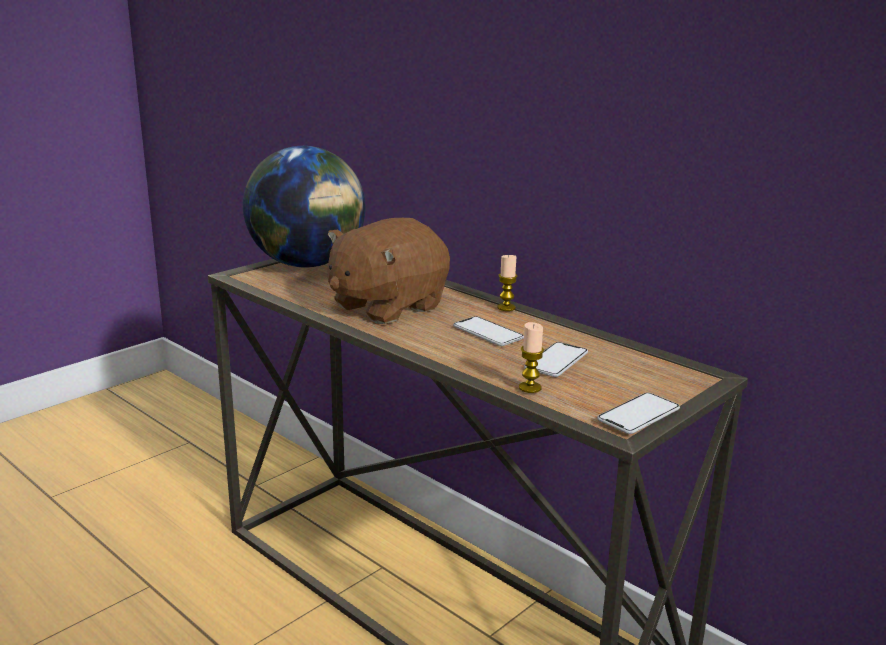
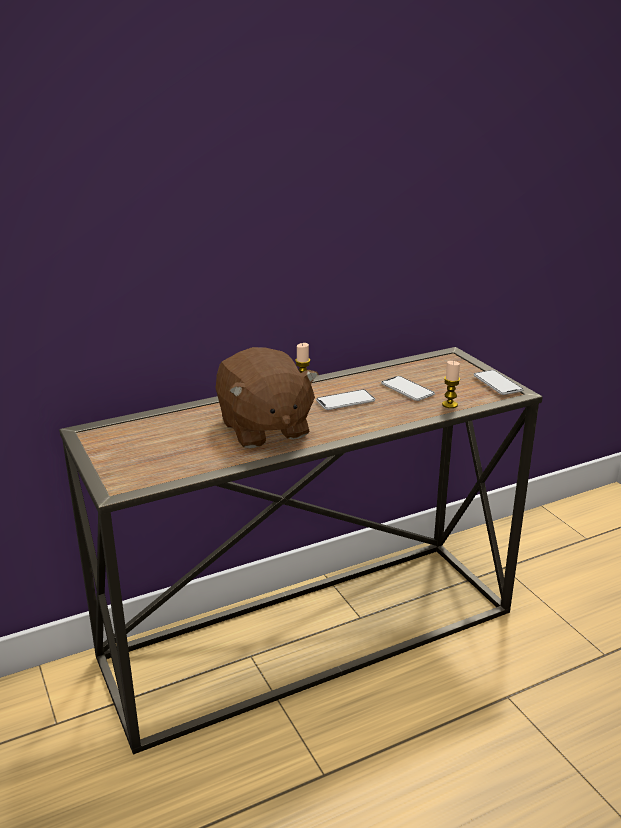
camera: 70 degrees left, 5 degrees up
globe [243,146,366,268] -> none

